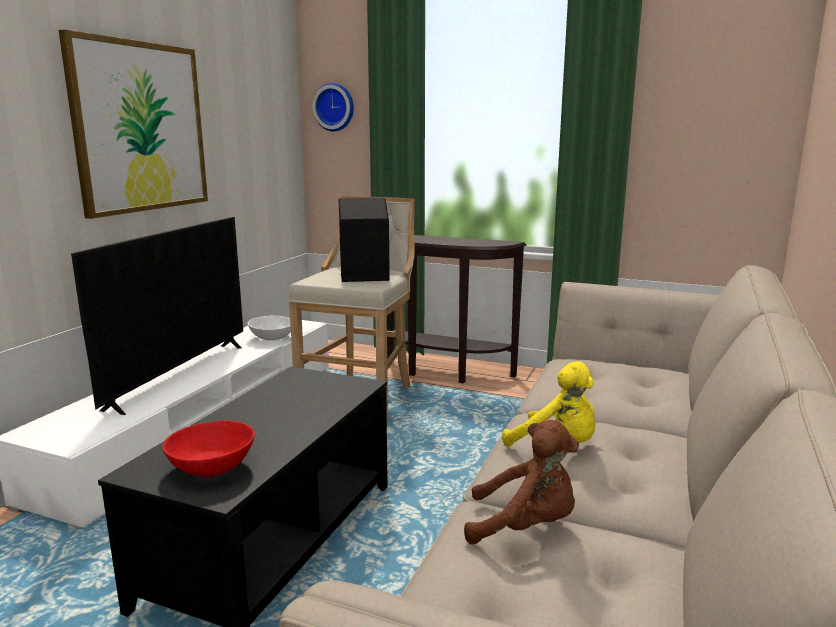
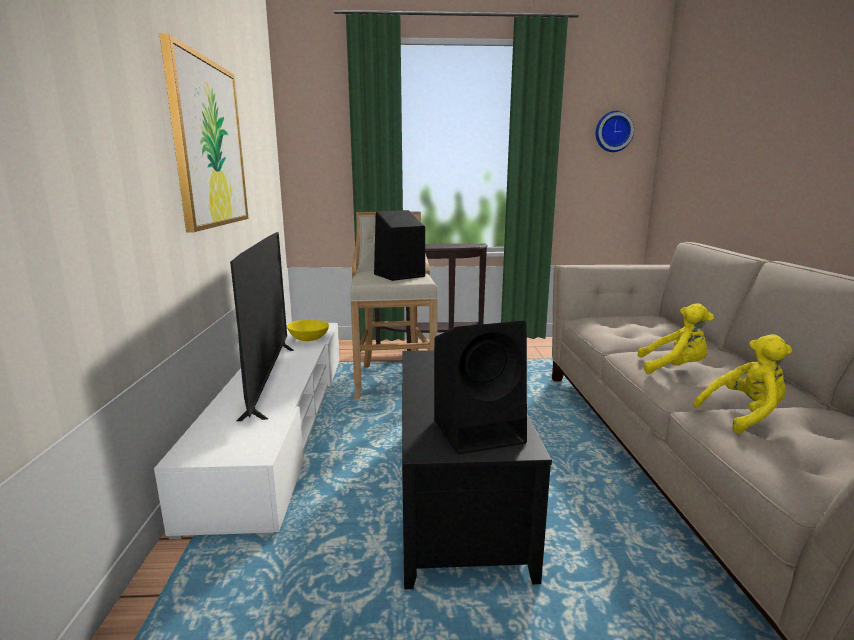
camera: 25 degrees left, 0 degrees up
red bowl [162,421,255,477] -> black speaker [434,321,527,455]
white bowl [247,316,291,340] -> yellow bowl [287,320,329,341]
wall clock [312,83,354,131] -> wall clock moved to [596,111,634,152]
brown plush toy [464,420,579,545] -> yellow plush toy [693,334,792,433]

